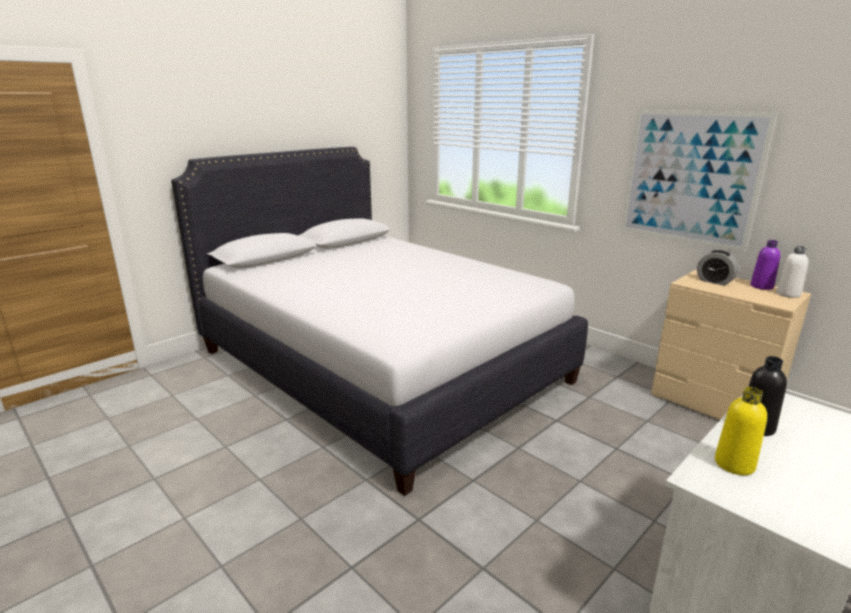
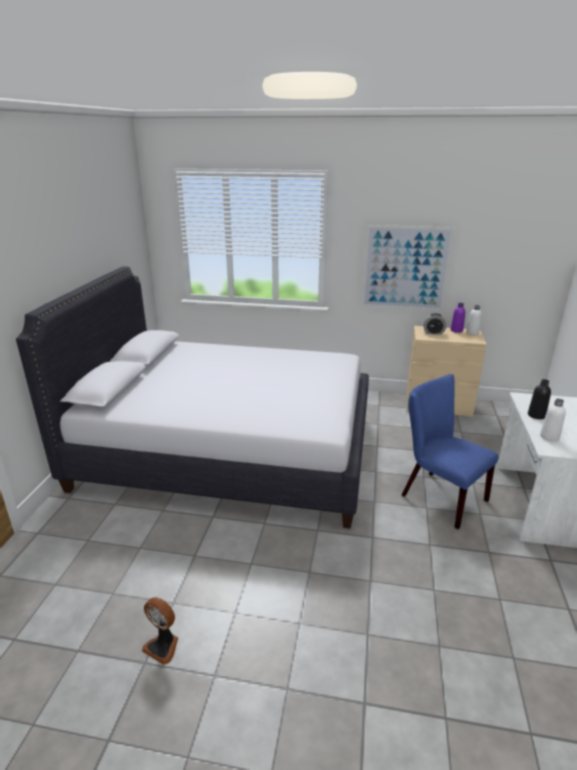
camera: 35 degrees left, 5 degrees up
yellow bottle [715,387,767,475] -> white bottle [540,398,566,441]
none -> fan [142,597,178,665]
none -> blue chair [402,374,499,529]

